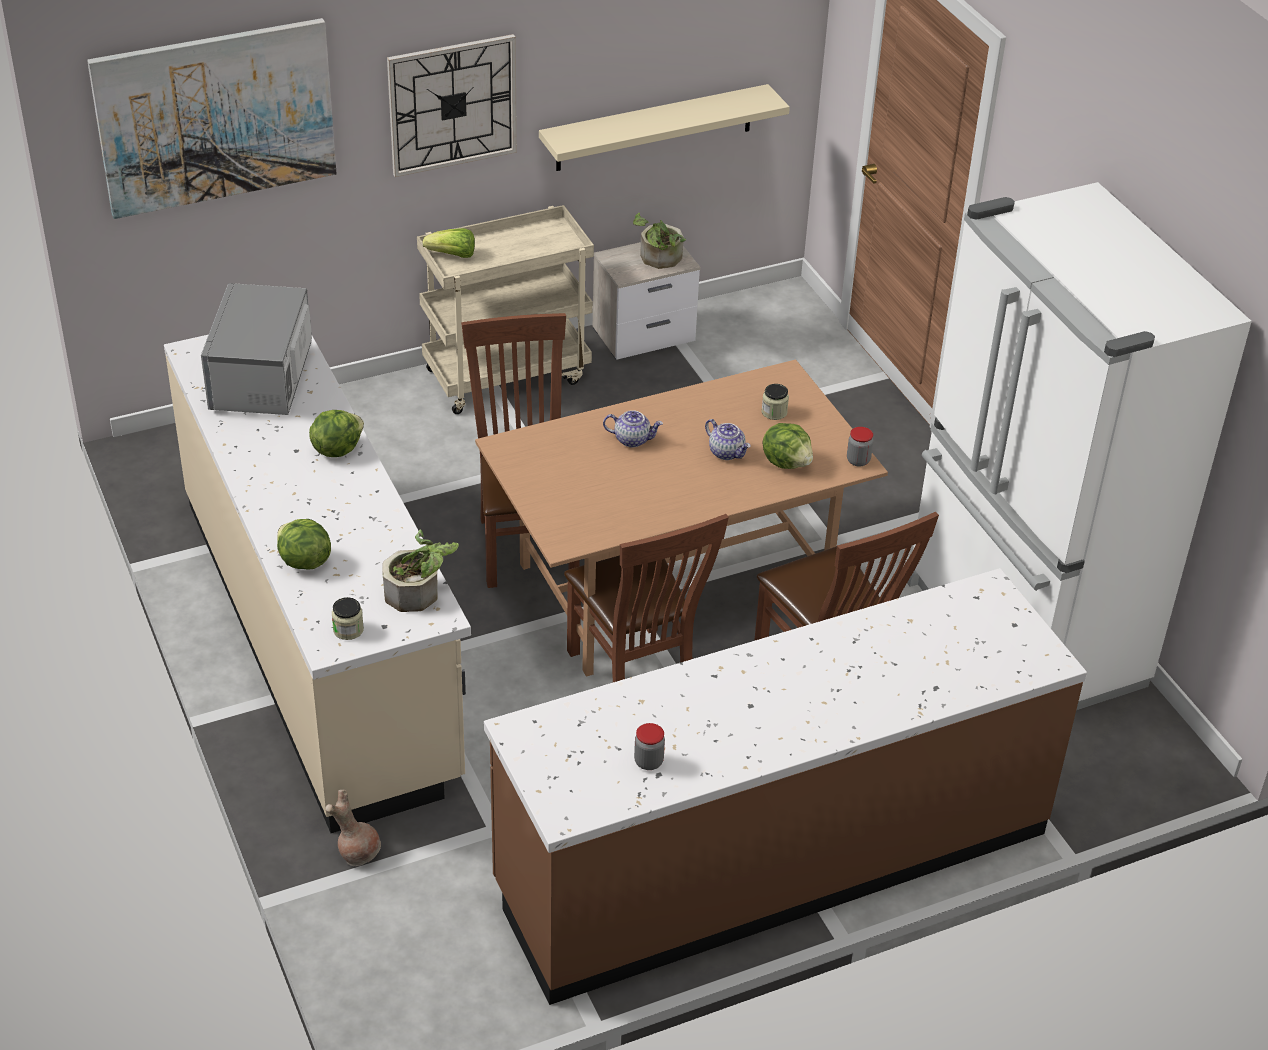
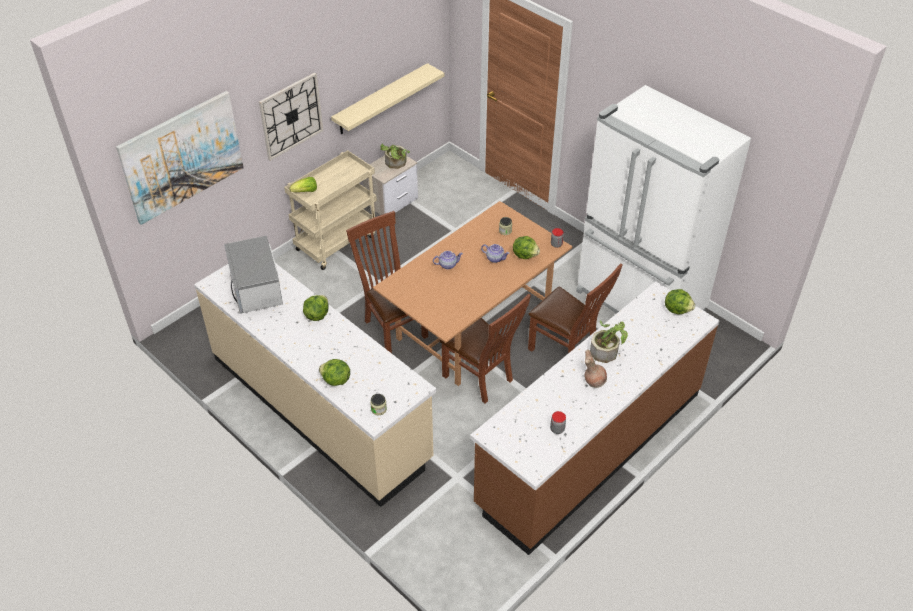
camera: 20 degrees left, 5 degrees up
brown vase [325,789,381,866] -> brown vase moved to [585,350,607,388]
potted plant [383,529,459,612] -> potted plant moved to [590,320,628,363]
none -> lettuce [665,289,695,314]

